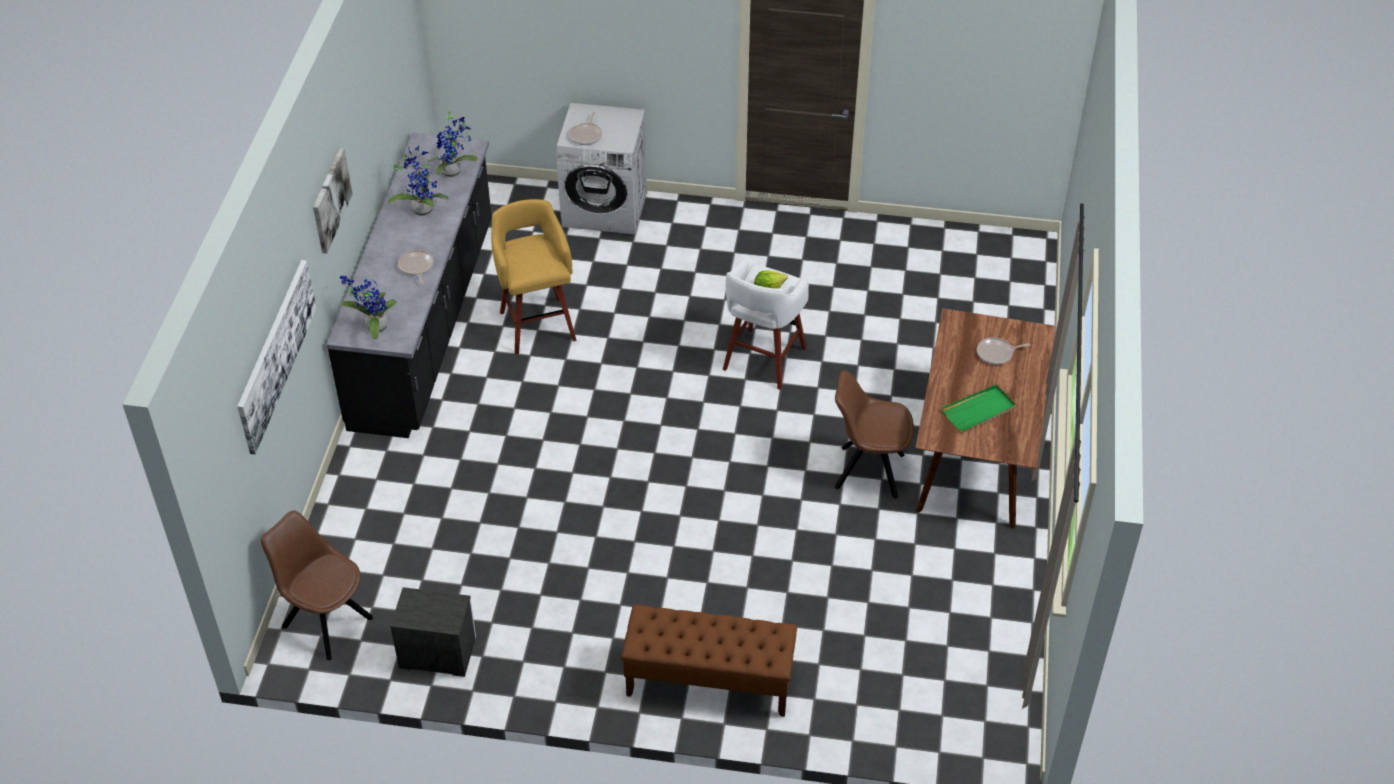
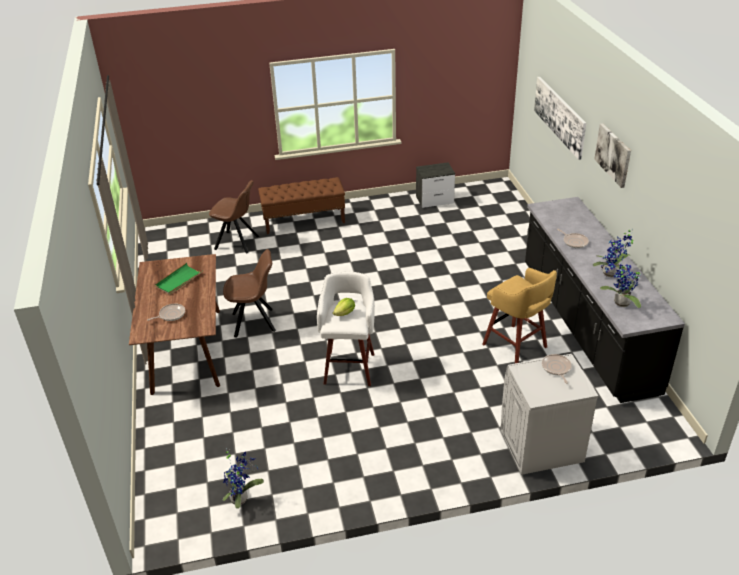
camera: 160 degrees right, 10 degrees down
brown chair [261,511,373,660] -> brown chair moved to [209,180,259,254]
potted plant [340,275,397,339] -> potted plant moved to [223,448,264,509]

